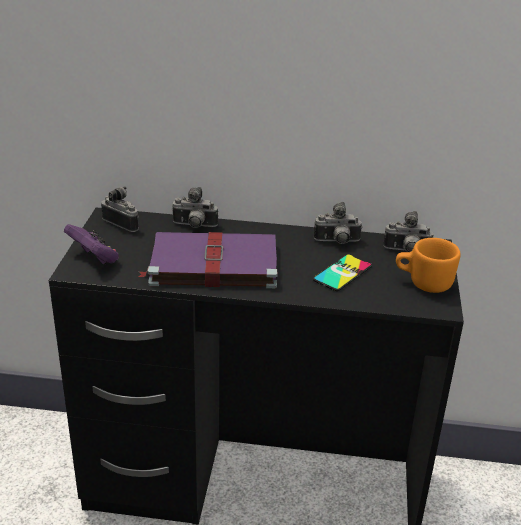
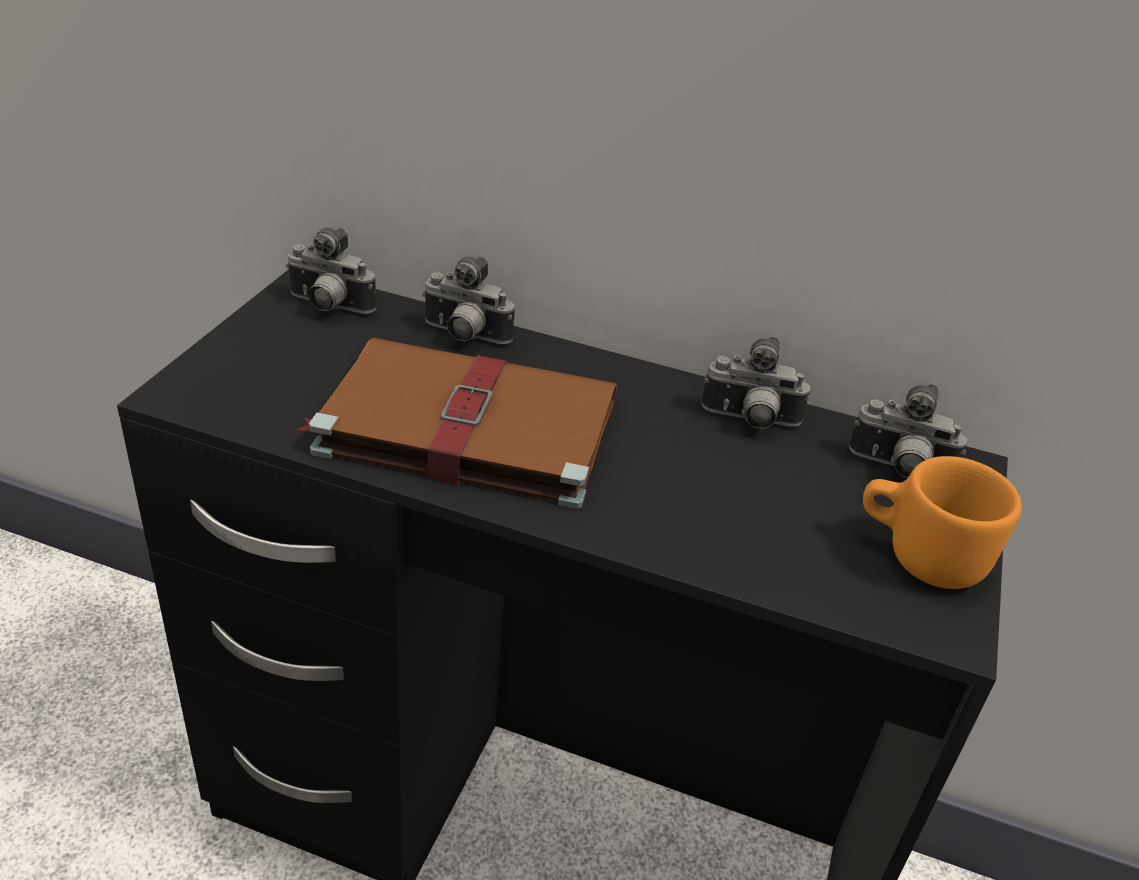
camera: 10 degrees right, 5 degrees up
purple game controller [64,224,119,264] -> none
camera [101,186,139,232] -> camera turned 150 degrees clockwise [286,228,376,314]
purple book [138,232,277,288] -> brown book [298,338,617,509]
phone [313,254,372,291] -> none

